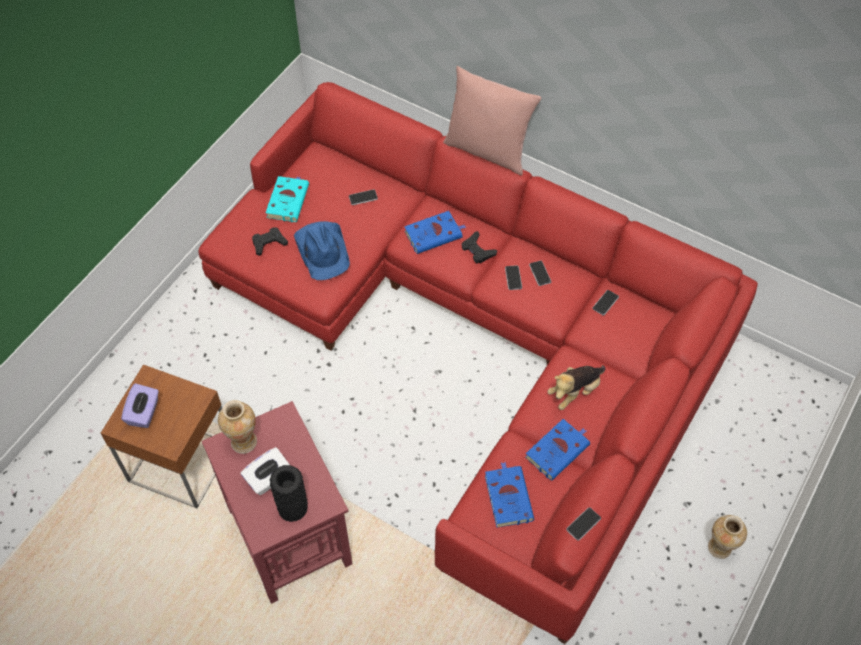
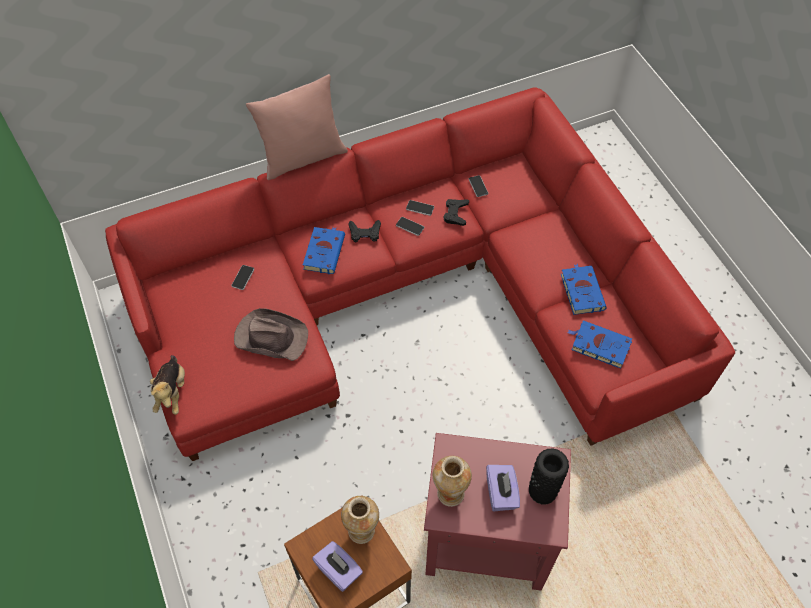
camera: 55 degrees left, 0 degrees up
white tissue box [241,447,291,495] -> purple tissue box [486,465,520,511]
black game controller [252,227,288,256] -> black game controller moved to [444,199,469,226]
turquoise book [266,176,309,222] -> none
blue hat [294,221,350,280] -> brown hat [234,308,308,361]
plush toy [547,365,605,410] -> plush toy moved to [150,355,185,415]
phone [566,507,601,541] -> none
vase [708,515,747,559] -> vase moved to [341,496,379,544]

